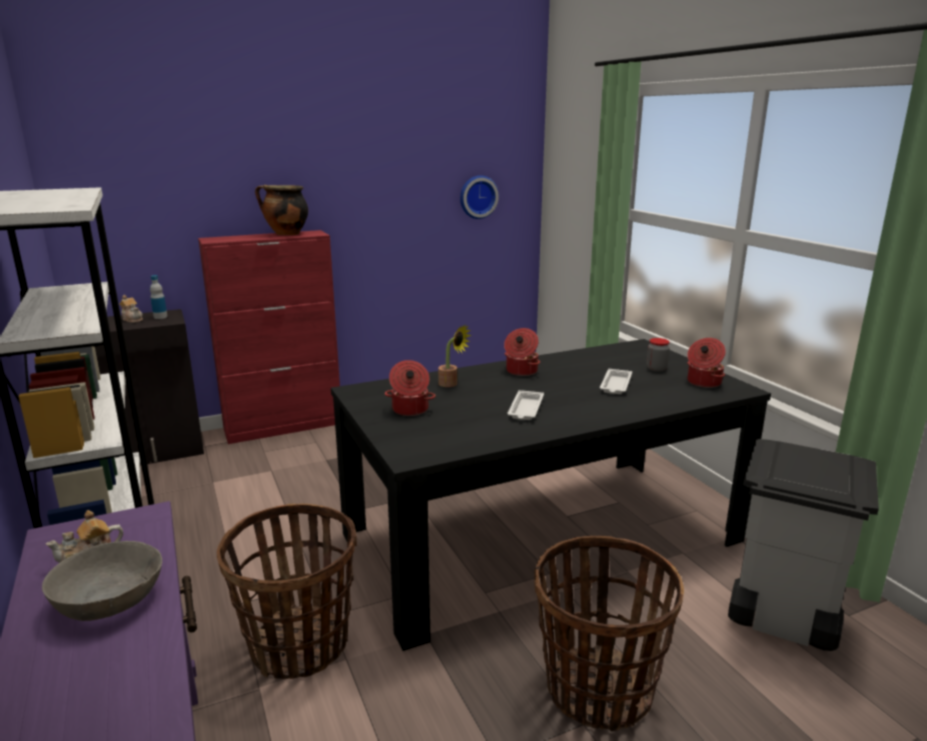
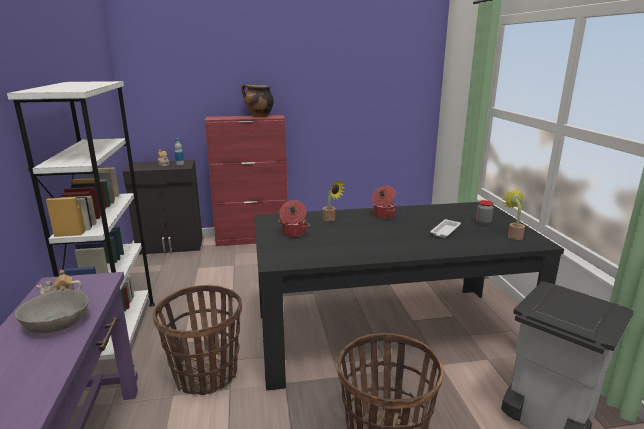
camera: 15 degrees right, 0 degrees up
wall clock [460,175,499,219] -> none
white tray [507,390,544,420] -> none
cooking pot [687,338,726,388] -> potted plant [503,189,525,240]

